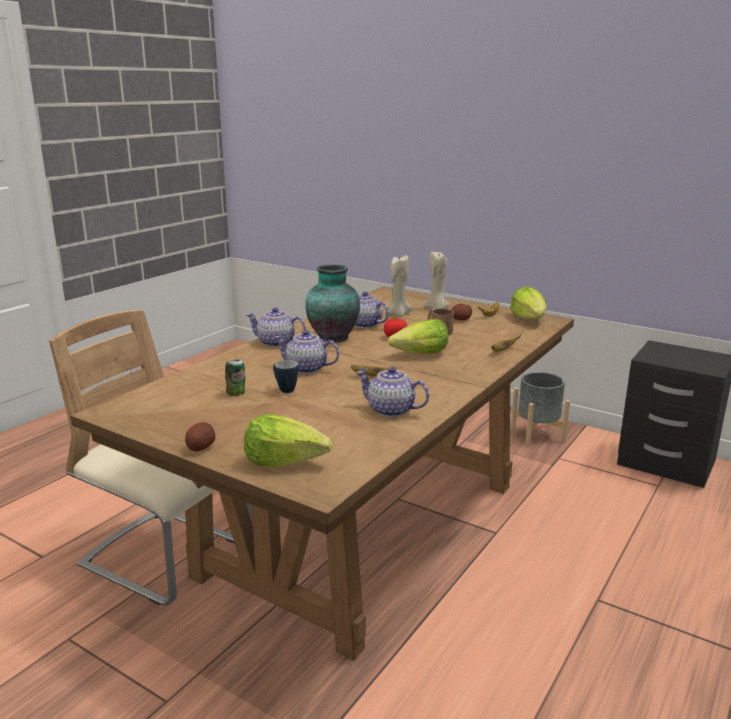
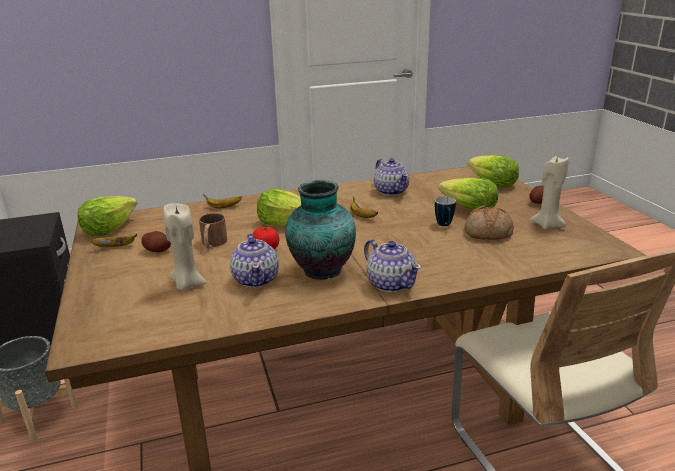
camera: 140 degrees left, 5 degrees up
can [225,359,245,396] -> bread [464,205,514,240]
teapot [274,330,339,374] -> none
beige candle [423,252,450,309] -> beige candle moved to [529,156,569,230]
none -> lettuce [438,177,498,210]

